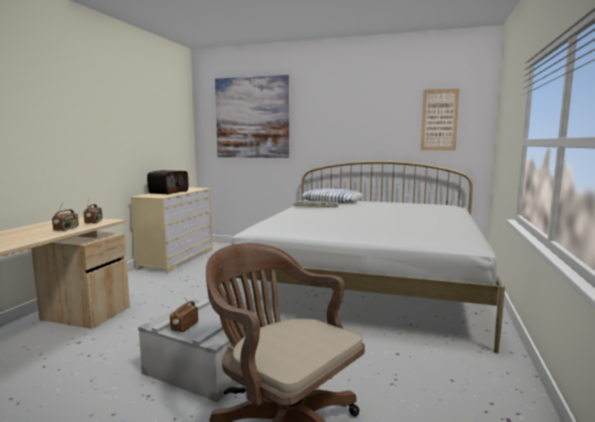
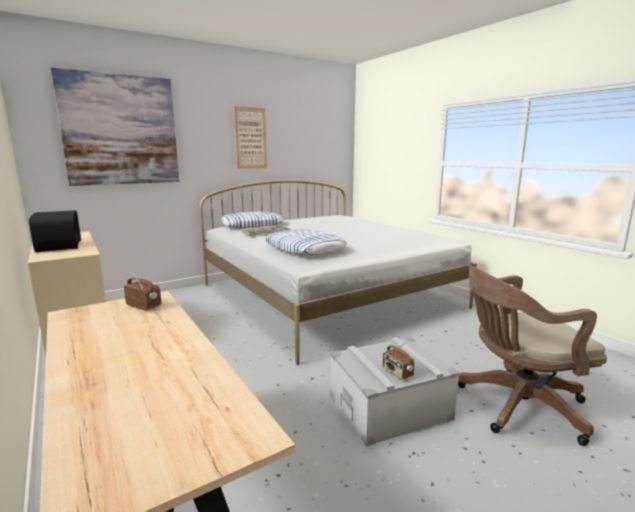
camera: 50 degrees left, 5 degrees up
radio [52,203,79,231] -> none
picture [421,88,460,151] -> picture moved to [234,106,267,169]
none -> pillow [265,229,347,255]

